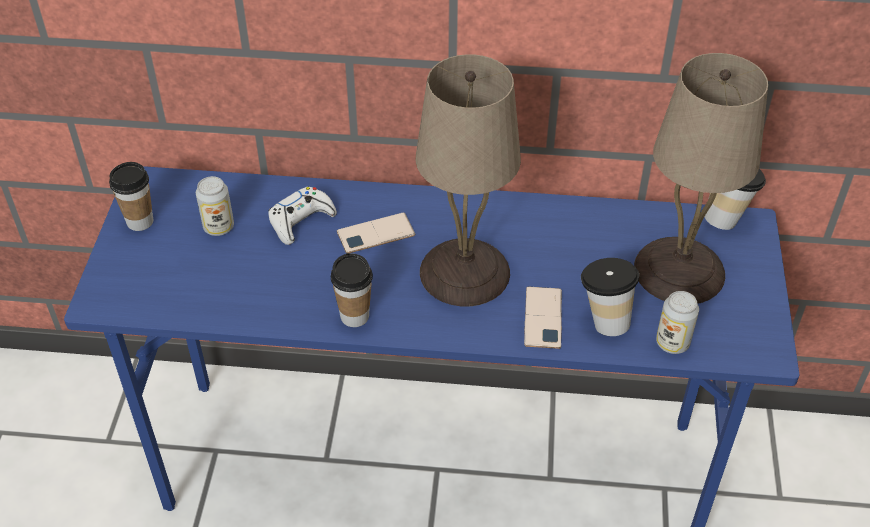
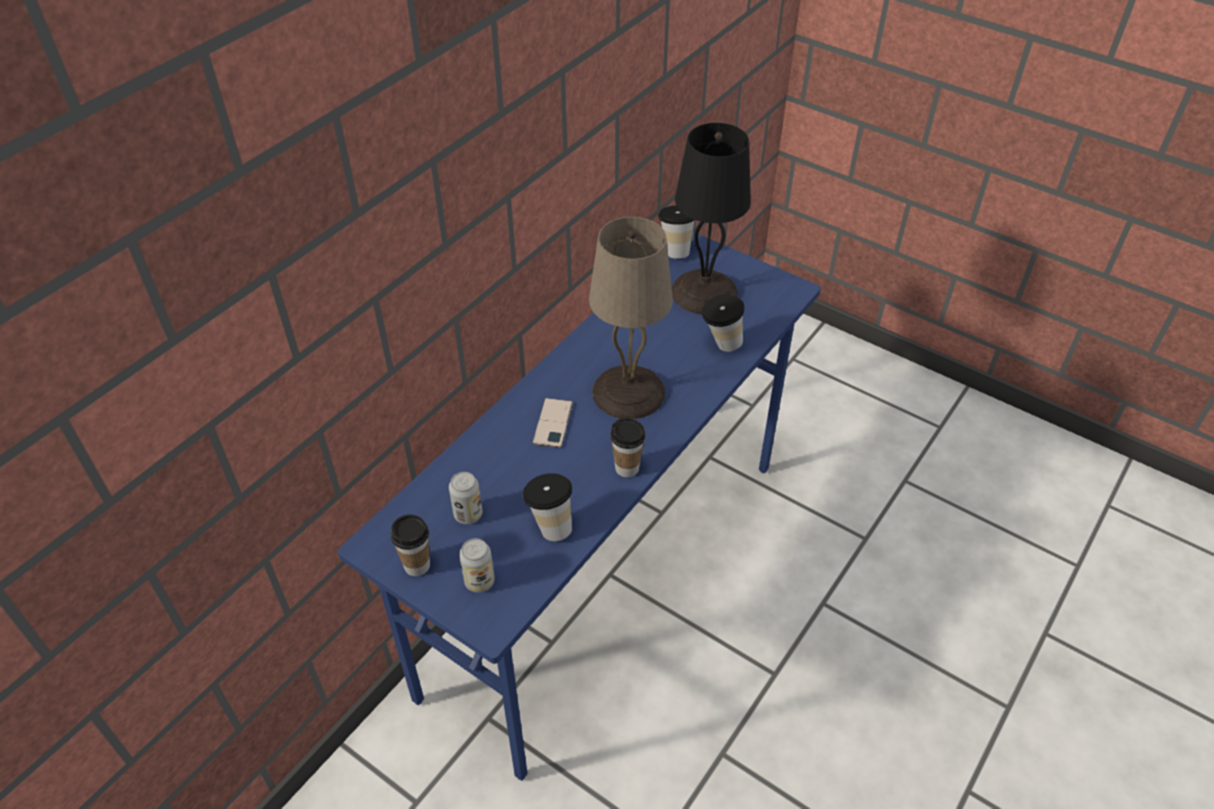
camera: 60 degrees left, 0 degrees up
white game controller [268,187,337,245] -> none
phone [524,287,562,349] -> none
beige table lamp [634,53,768,304] -> black table lamp [672,123,751,314]
can [656,291,699,354] -> can moved to [459,538,495,592]
none -> cup [522,473,572,541]

